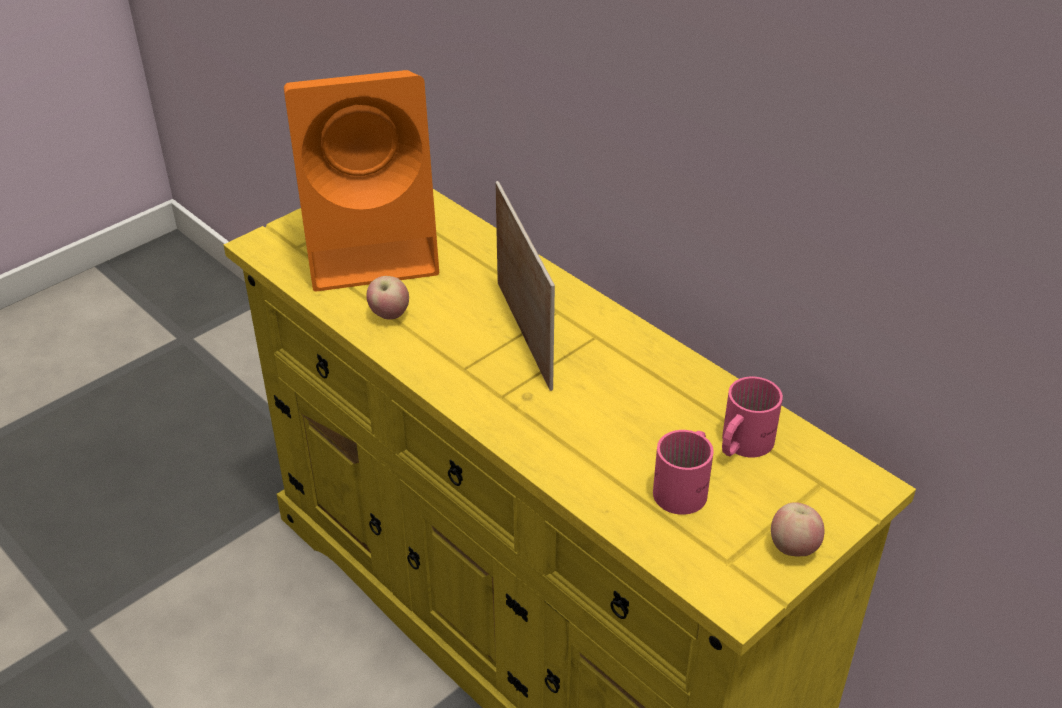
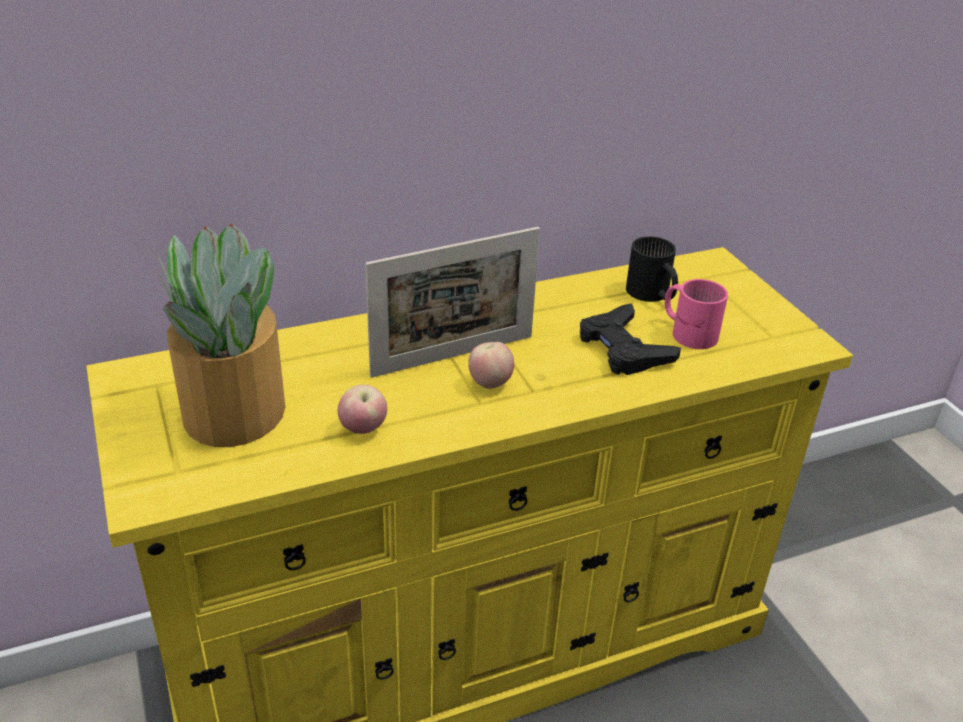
camera: 70 degrees left, 5 degrees down
orange speaker [284,70,439,292] -> potted plant [157,224,285,447]
picture frame [495,181,555,391] -> picture frame turned 150 degrees clockwise [365,227,540,378]
pink mug [722,377,783,457] -> black mug [626,236,678,302]
apple [771,502,824,557] -> apple moved to [468,342,514,389]
none -> black game controller [580,303,681,375]

